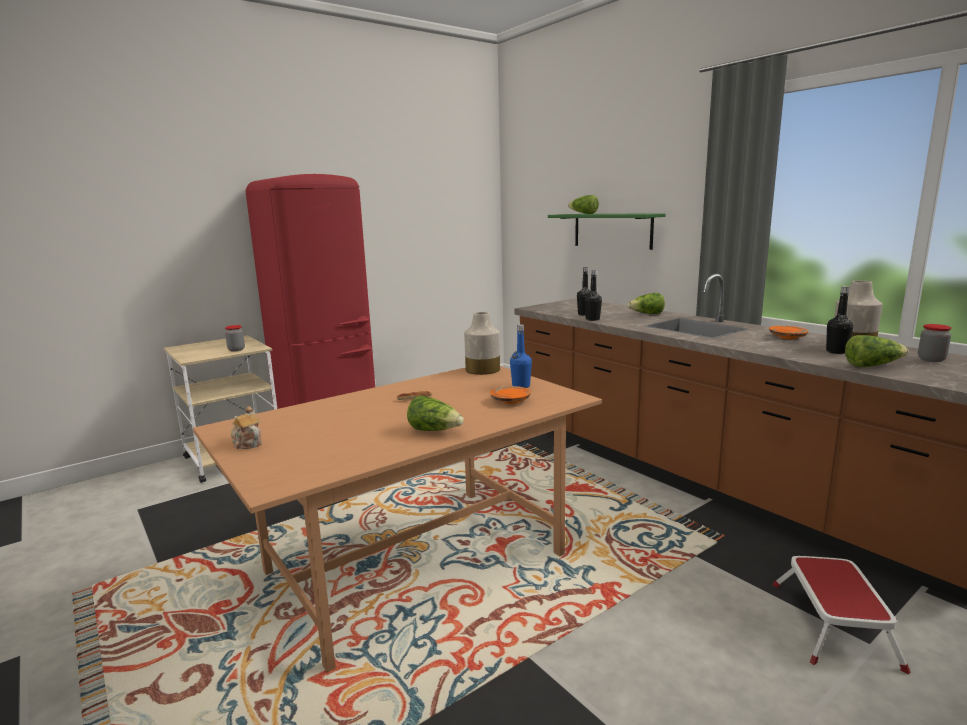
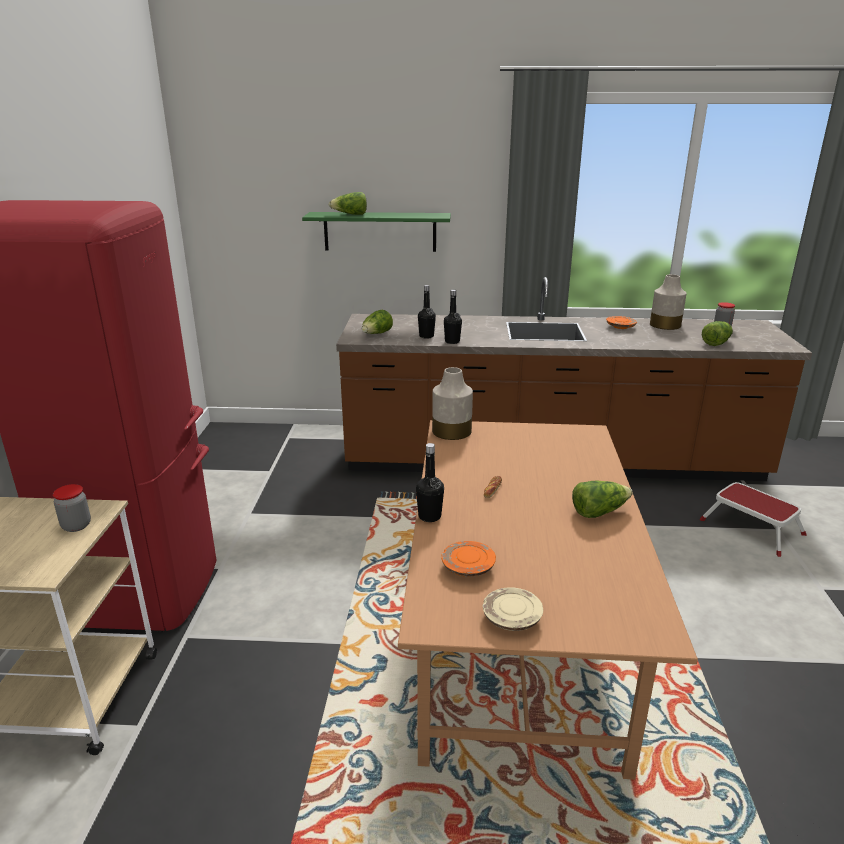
camera: 50 degrees left, 10 degrees up
teapot [231,406,262,449] -> beige plate [483,587,543,631]
orange plate [490,386,531,404] -> orange plate moved to [441,541,496,577]
blue bottle [510,324,532,388] -> none
lettuce [627,293,665,314] -> lettuce moved to [362,310,393,334]
black bottle [826,286,854,354] -> black bottle moved to [416,443,444,522]

